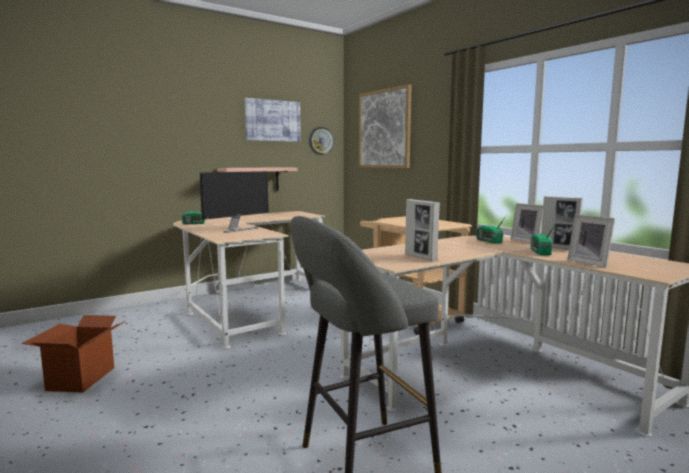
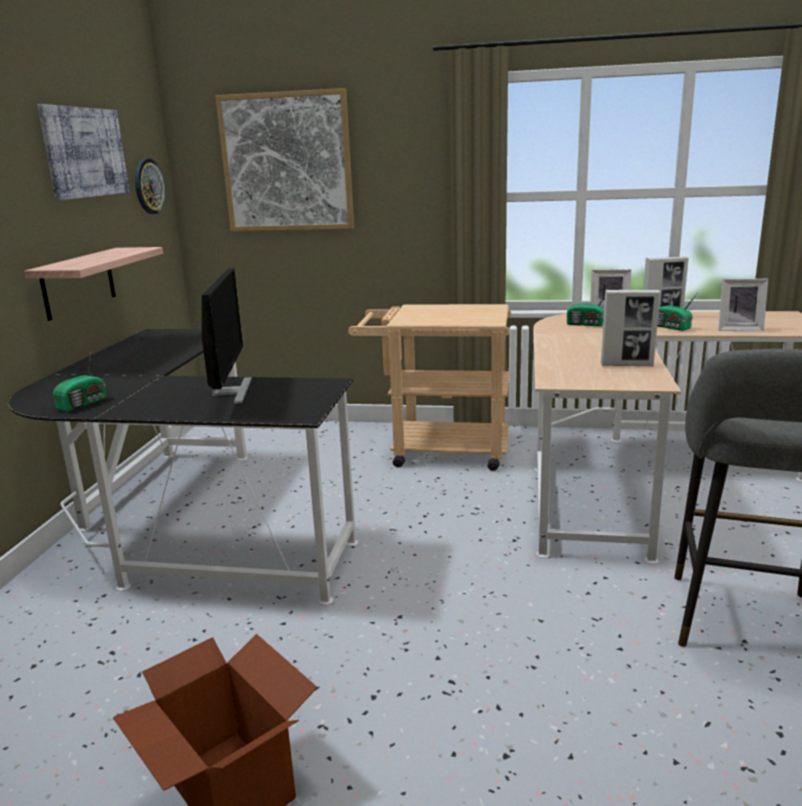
camera: 45 degrees left, 10 degrees up
beige desk [173,211,325,349] -> black desk [8,329,358,605]

